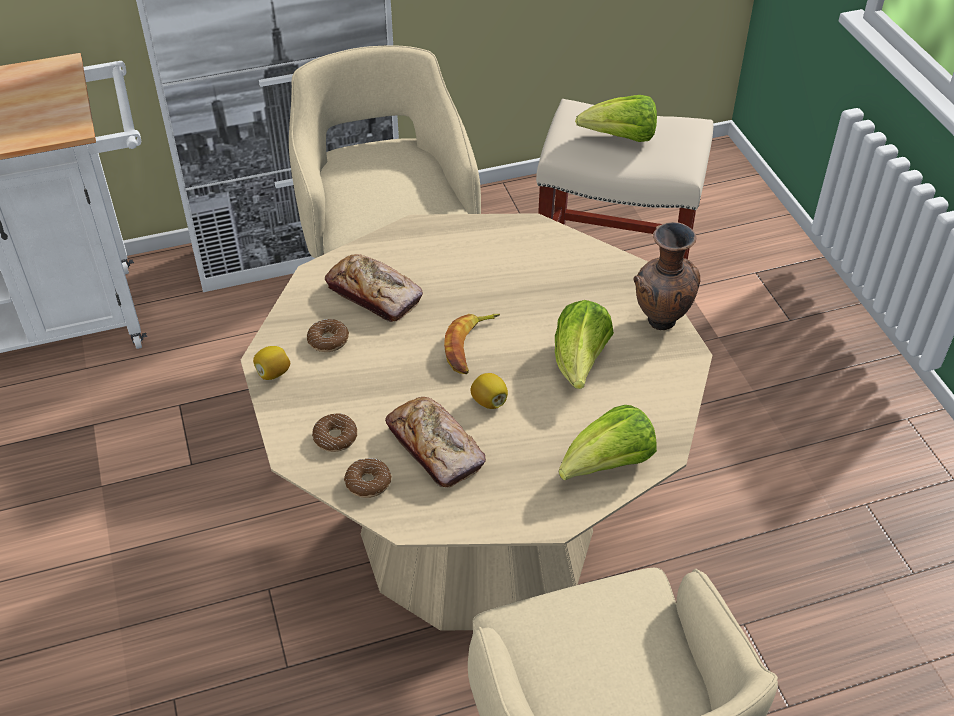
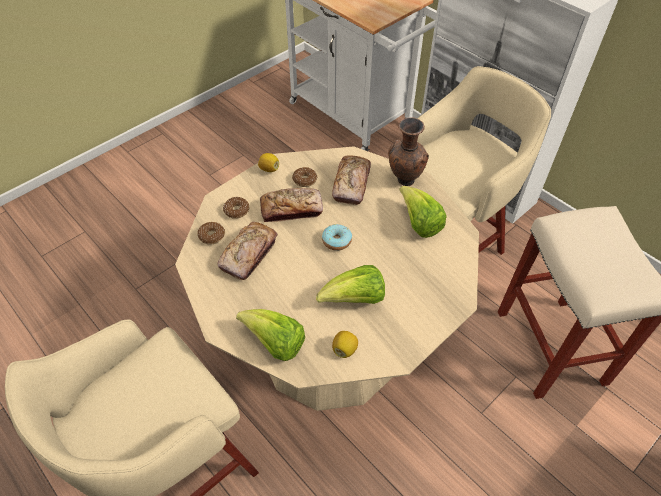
camera: 65 degrees right, 5 degrees up
banana [444,314,500,374] -> donut [322,224,352,251]
lemon [471,373,508,409] -> lemon moved to [332,331,358,358]
lettuce [575,95,657,142] -> lettuce moved to [399,186,447,238]
brown vase [633,222,700,330] -> brown vase moved to [388,117,429,186]
none -> bread [260,188,323,222]

